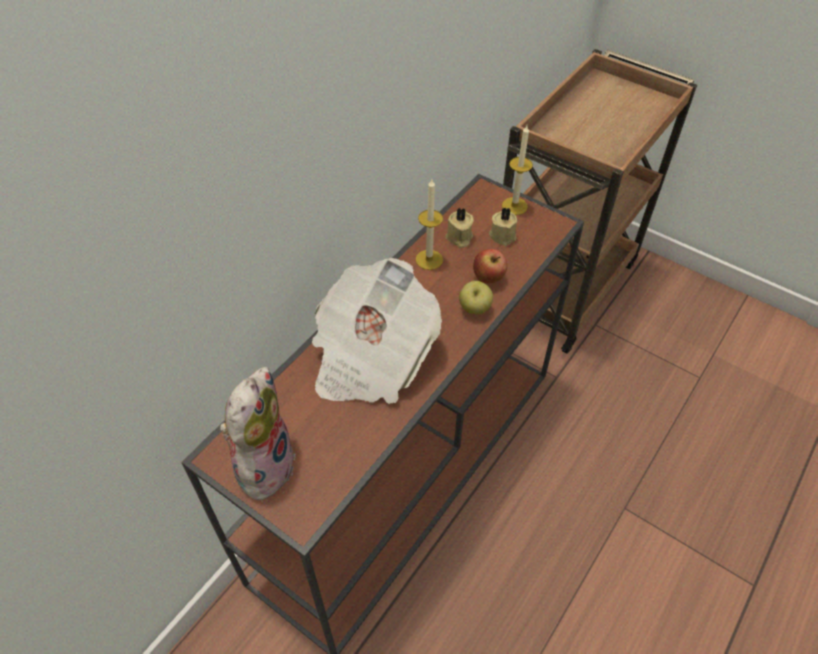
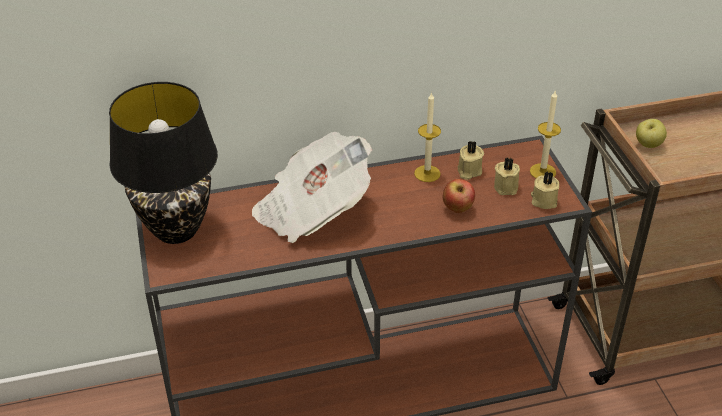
camera: 40 degrees right, 10 degrees down
plush toy [220,367,296,506] -> black table lamp [109,82,218,244]
apple [459,281,493,315] -> apple moved to [636,119,667,148]
none -> beige candle [531,171,559,209]

